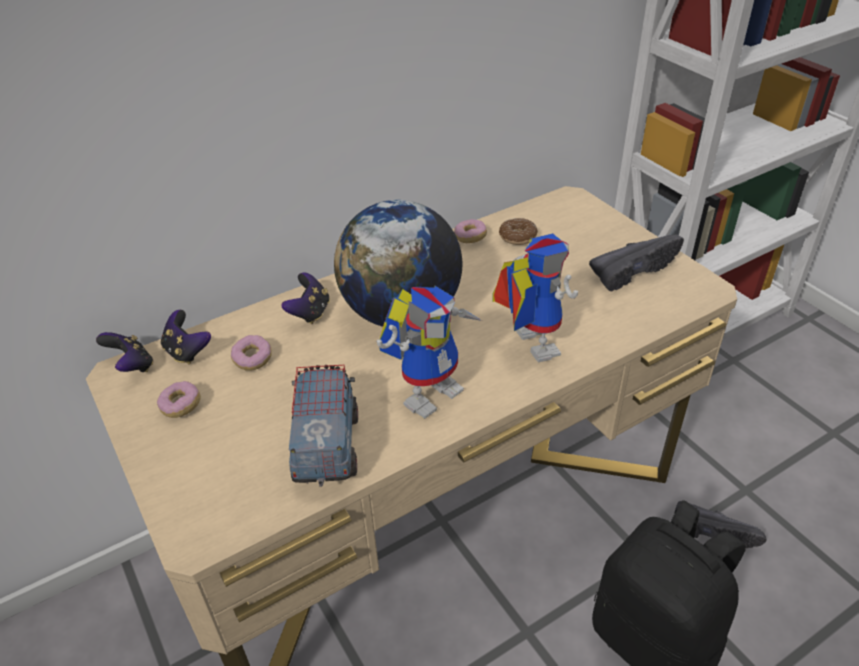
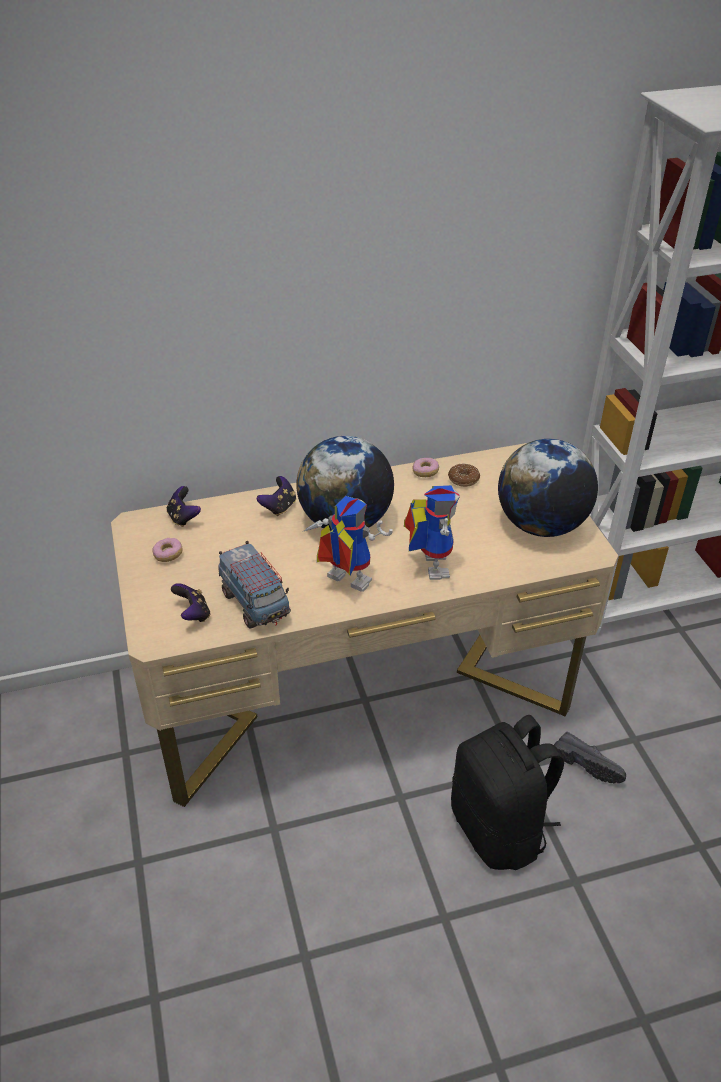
camera: 15 degrees right, 0 degrees up
game controller [96,332,153,372] -> game controller moved to [171,583,210,622]
donut [231,335,272,371] -> none
toy truck [289,365,358,487] -> toy truck turned 135 degrees clockwise [218,541,291,628]
toy robot [377,285,482,419] -> toy robot turned 120 degrees counterclockwise [302,496,393,592]
black shoe [589,234,684,291] -> globe [498,439,598,537]

